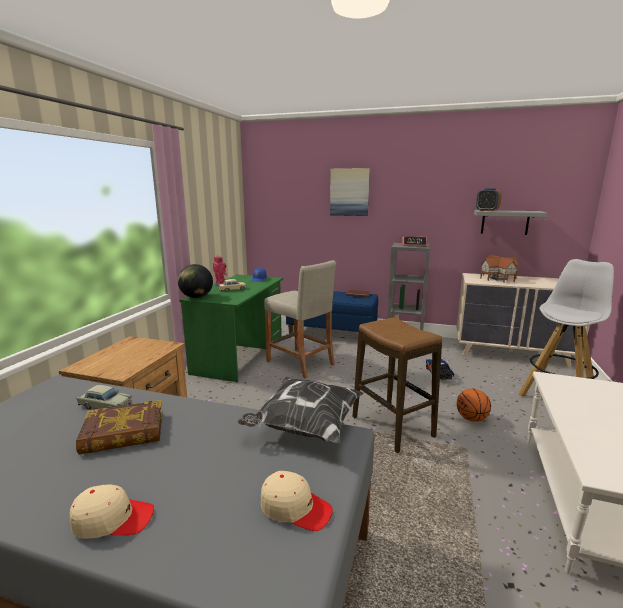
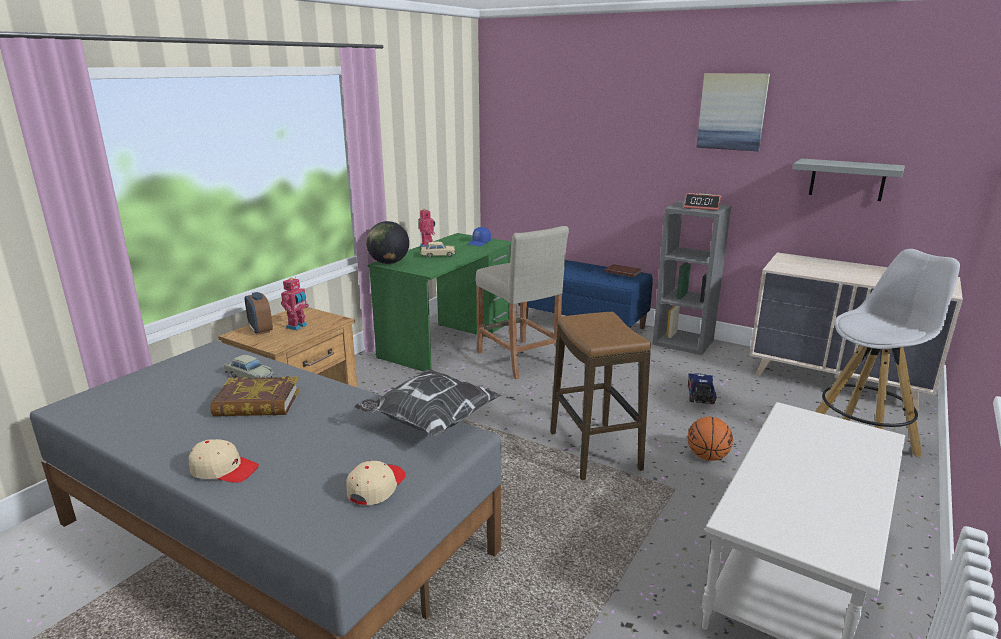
camera: 15 degrees right, 5 degrees up
beige cap [261,471,333,531] -> beige cap turned 105 degrees counterclockwise [346,461,406,505]
picture [330,168,370,216] -> picture moved to [696,73,770,151]
alarm clock [476,188,502,211] -> alarm clock moved to [245,292,273,335]
toy house [480,254,520,283] -> none
none -> toy robot [281,277,309,330]

